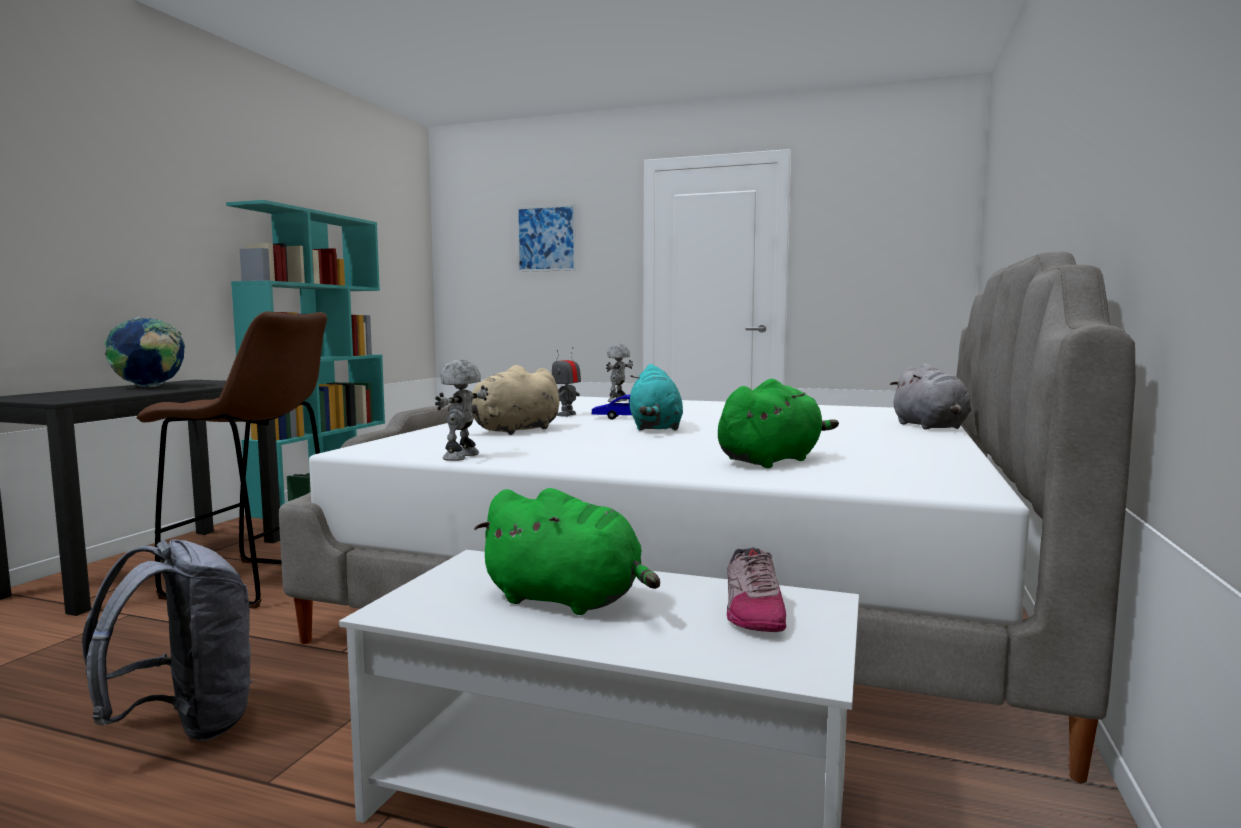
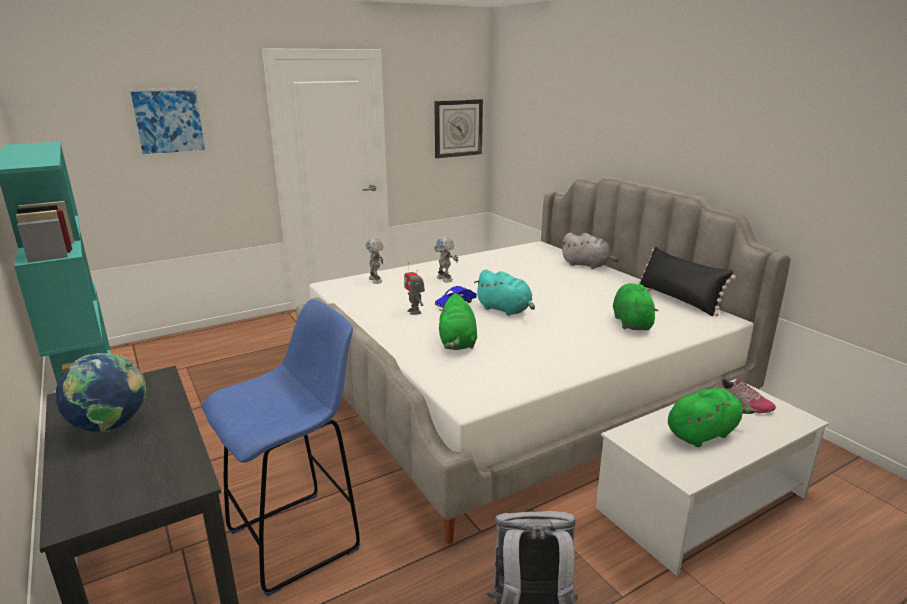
camera: 50 degrees left, 15 degrees up
brown stool [137,311,327,609] -> blue stool [202,299,361,597]
toy robot [435,360,488,461] -> toy robot moved to [435,237,458,283]
beige plush toy [448,365,560,435] -> green plush toy [439,293,477,350]
none -> wall clock [434,99,483,158]
none -> black pillow [638,247,736,316]

